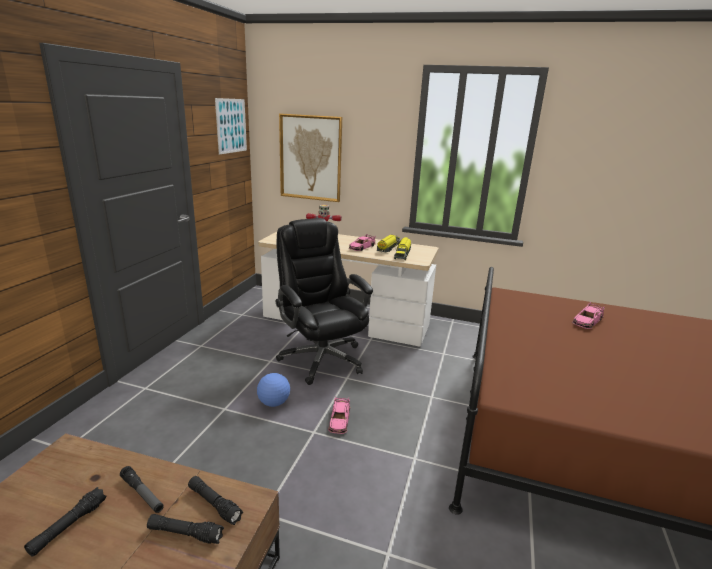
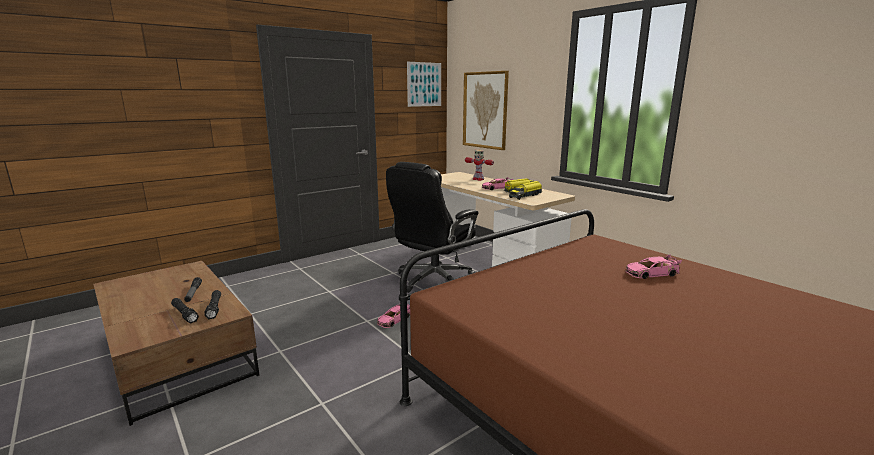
camera: 35 degrees right, 5 degrees down
black flashlight [24,487,107,557] -> none
football [257,373,290,407] -> none
black office chair [276,218,373,385] -> black office chair turned 150 degrees counterclockwise [386,162,479,293]

